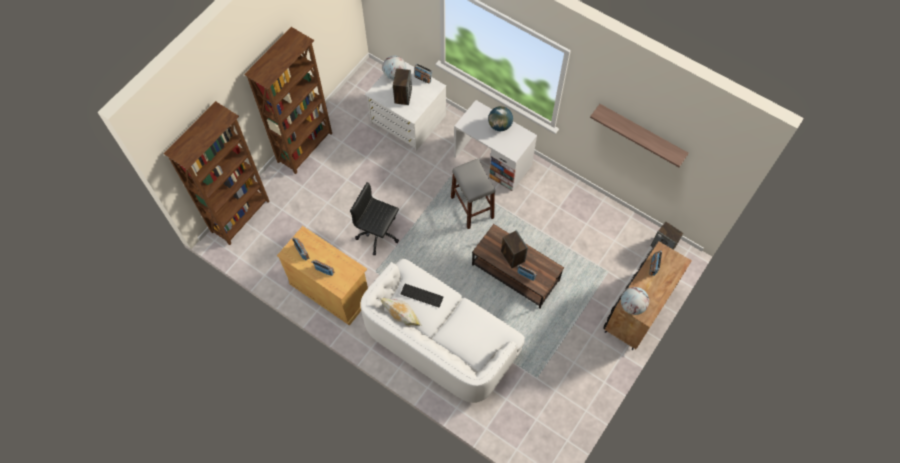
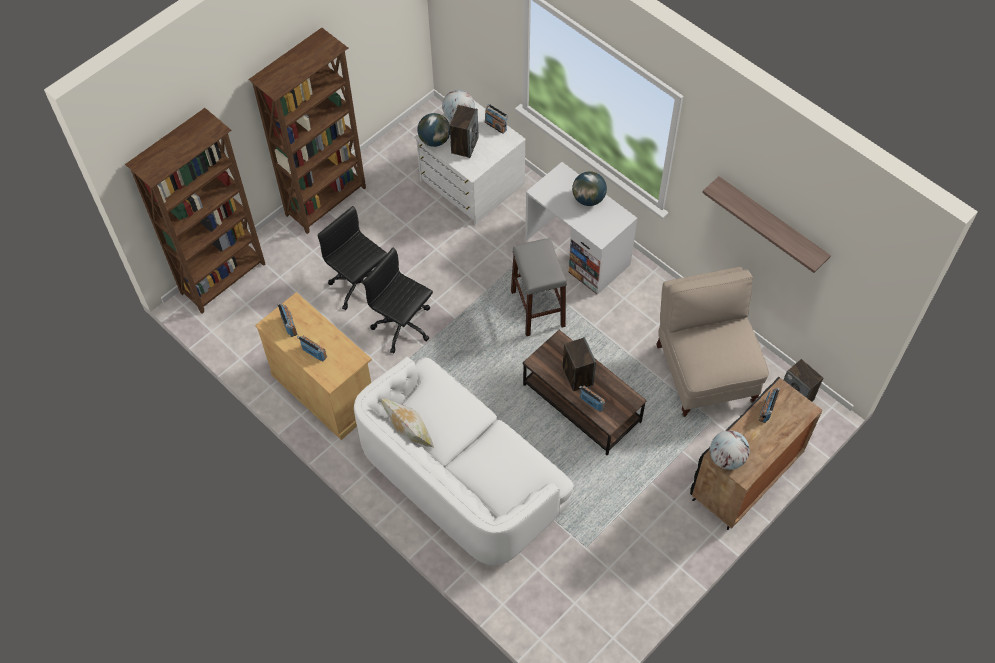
camera: 10 degrees right, 5 degrees down
keyboard [401,284,444,307] -> none
none -> black office chair [318,206,387,310]
none -> globe [418,113,450,147]
none -> beige chair [656,267,769,417]

